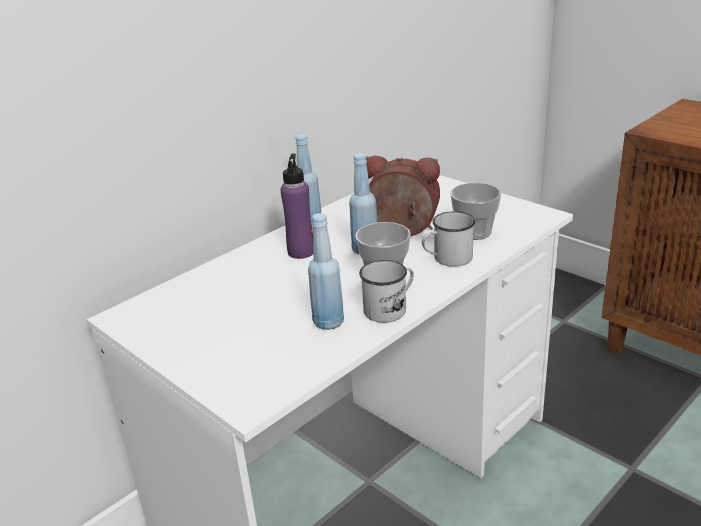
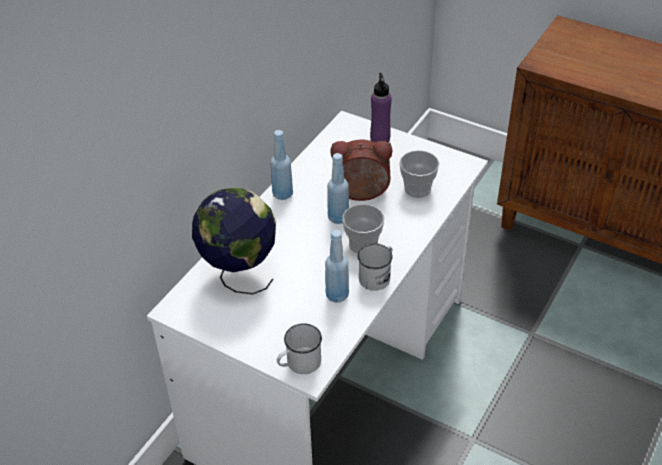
camera: 15 degrees left, 15 degrees up
purple bottle [280,153,313,259] -> purple bottle moved to [370,73,392,142]
white mug [422,211,475,267] -> white mug moved to [277,323,322,374]
none -> globe [192,188,276,294]

